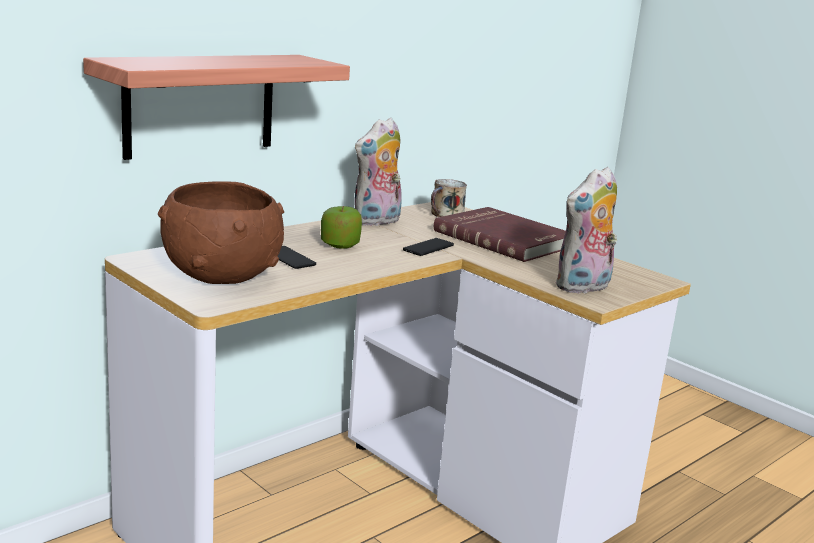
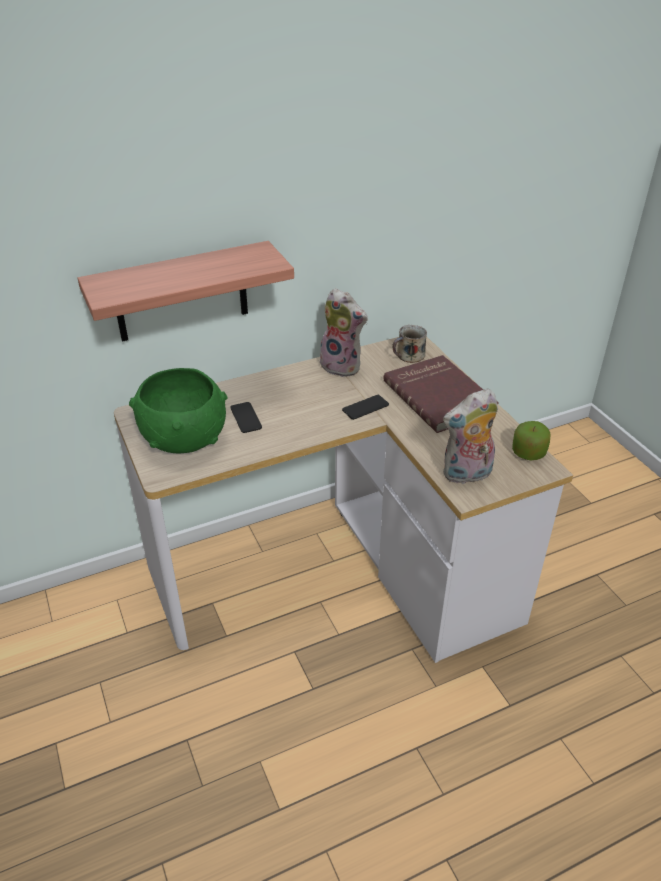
camera: 20 degrees right, 20 degrees up
brown bowl [158,181,285,284] -> green bowl [129,368,228,454]
apple [321,206,362,249] -> apple moved to [512,421,550,460]
plush toy [354,118,402,226] -> plush toy turned 120 degrees counterclockwise [317,288,368,378]

